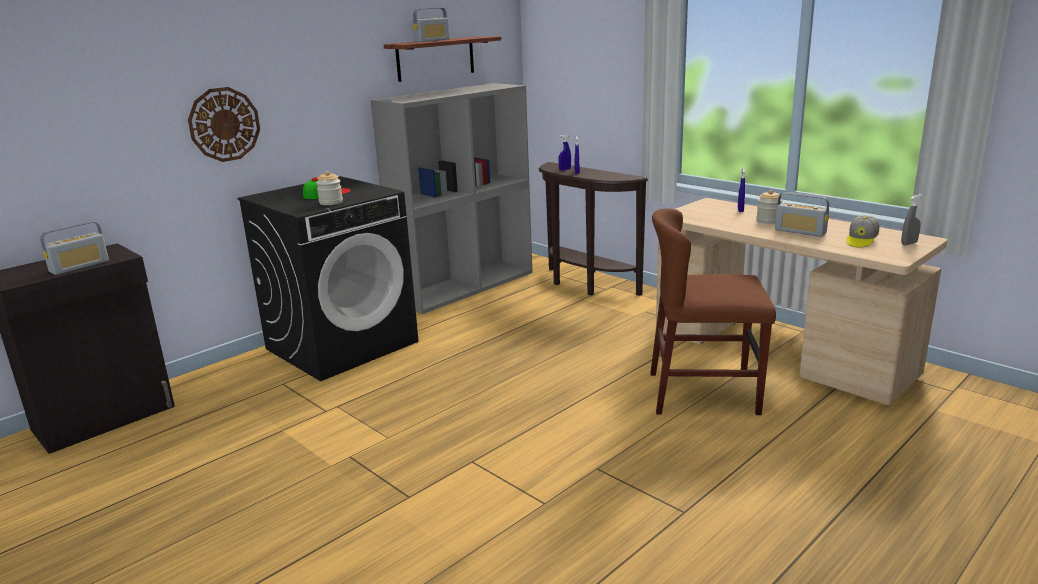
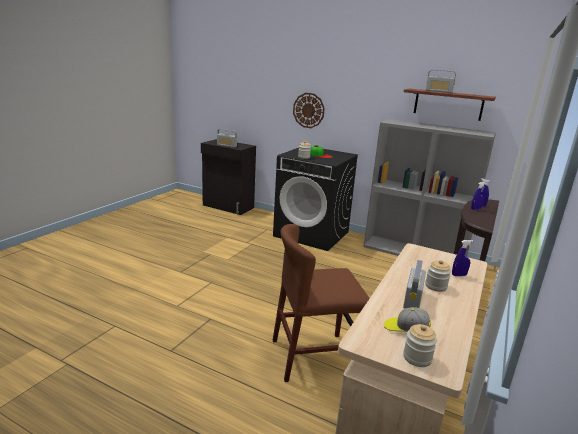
camera: 70 degrees right, 0 degrees up
brown chair [650,208,776,415] -> brown chair turned 90 degrees counterclockwise [273,224,370,382]
grey spray bottle [901,194,923,245] -> jar [403,324,437,367]

